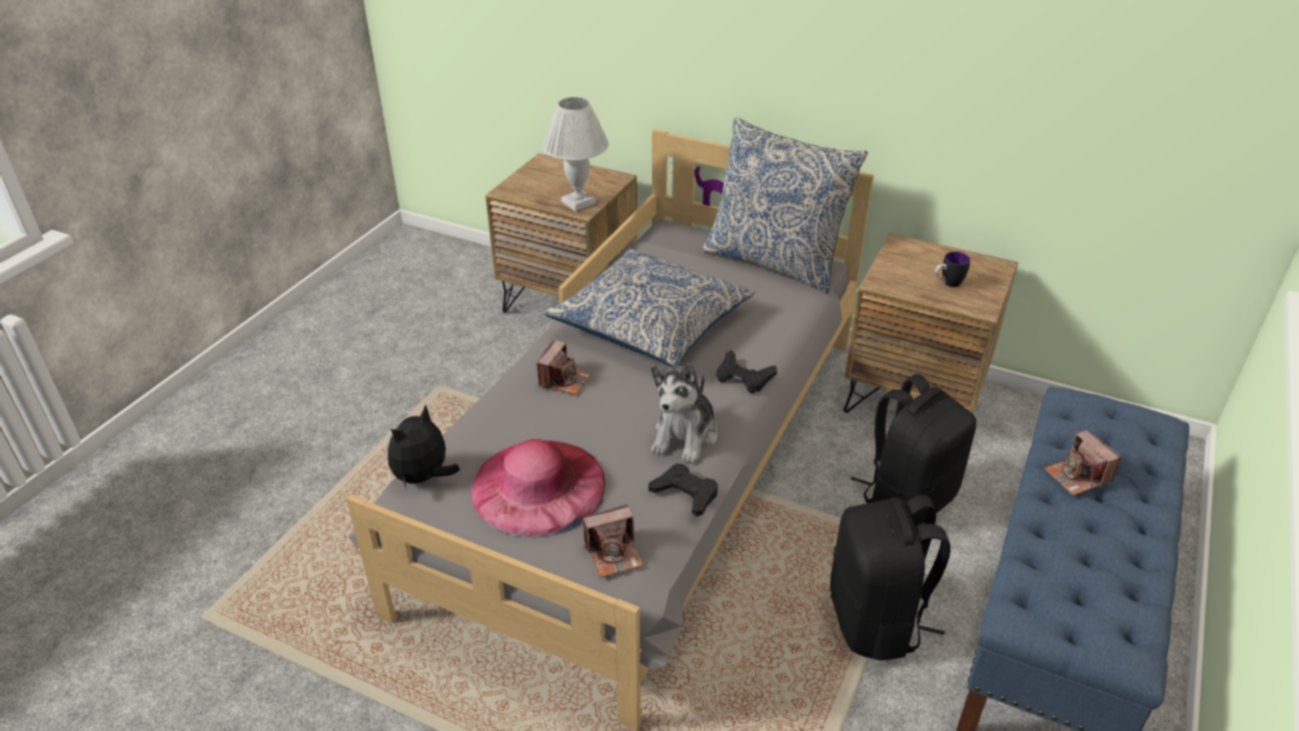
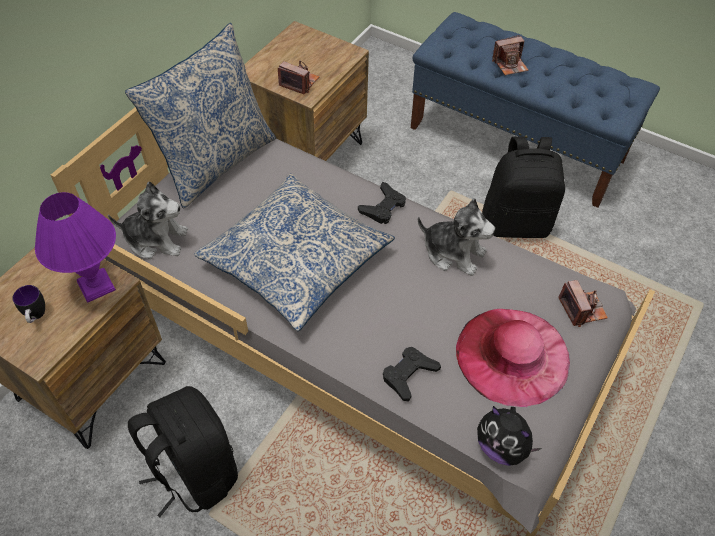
camera: 85 degrees left, 15 degrees up
camera [537,340,592,395] -> camera moved to [278,60,320,94]
white table lamp [543,97,609,212] -> purple table lamp [35,192,116,303]
black game controller [648,463,718,517] -> black game controller moved to [383,347,441,402]
black backpack [851,374,976,526] -> black backpack moved to [128,386,238,518]
mug [935,252,970,287] -> mug moved to [12,285,45,323]
none -> plush toy [108,182,188,259]

